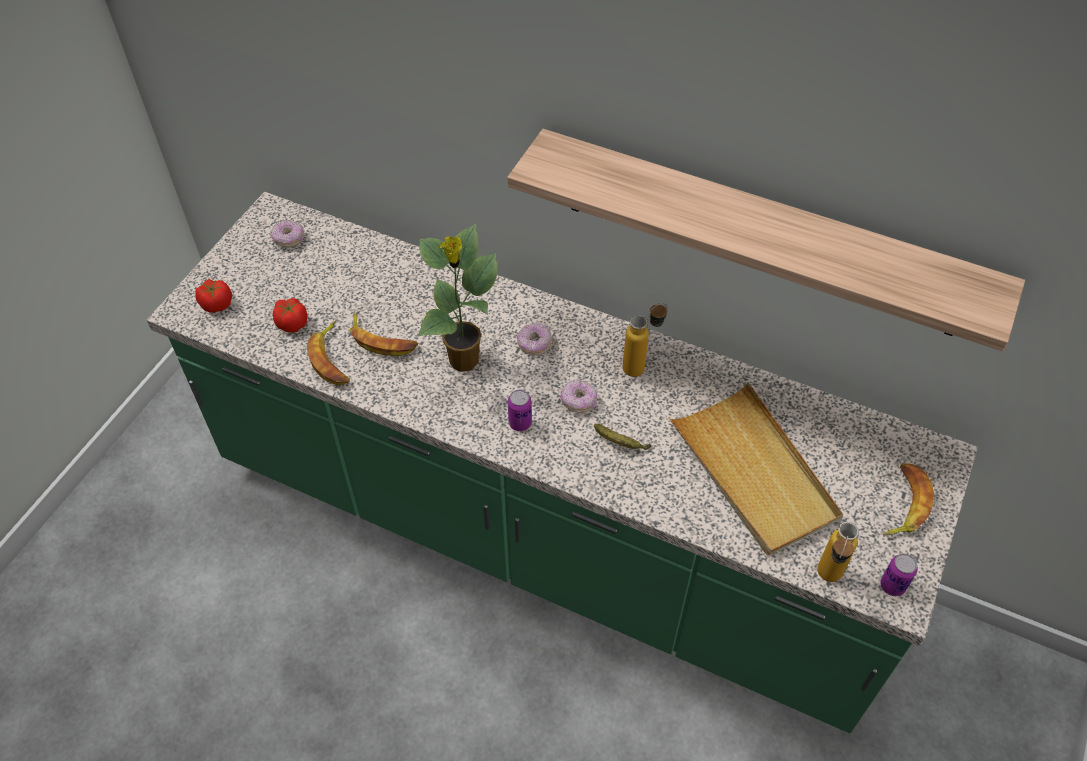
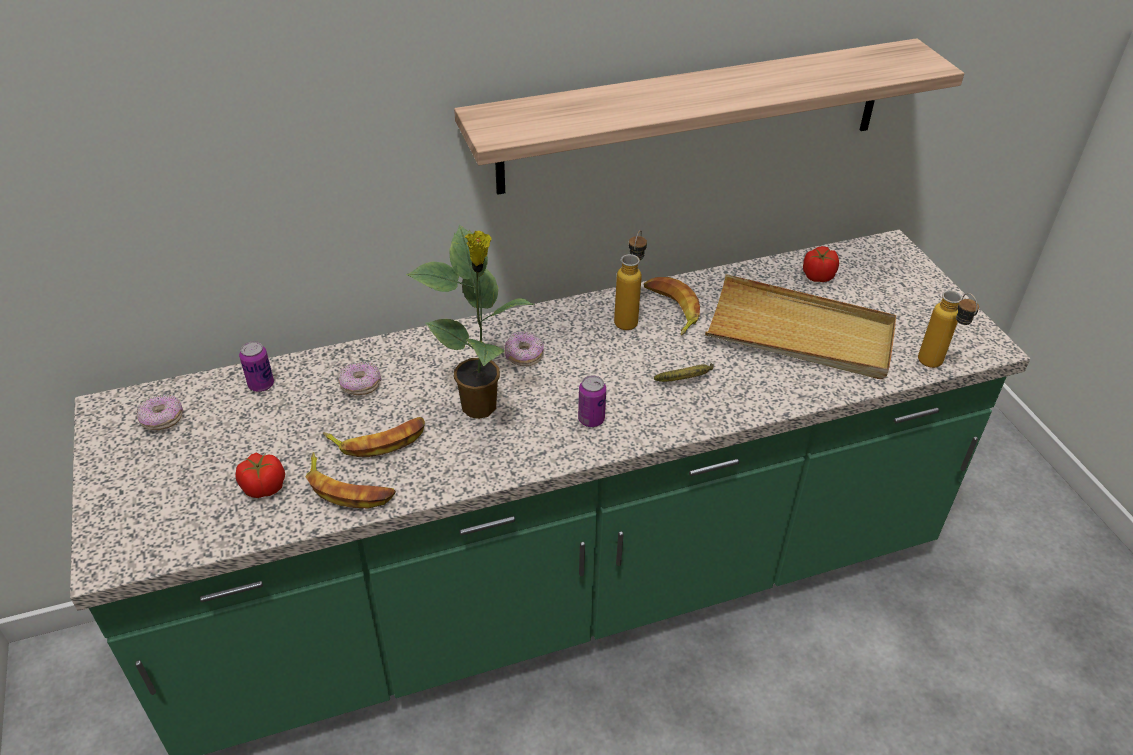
camera: 45 degrees left, 10 degrees down
tomato [195,279,232,313] -> tomato moved to [803,246,839,282]
donut [561,380,597,413] -> donut moved to [338,362,381,395]
can [880,554,918,596] -> can moved to [239,341,274,392]
banana [883,463,934,535] -> banana moved to [644,277,700,336]

